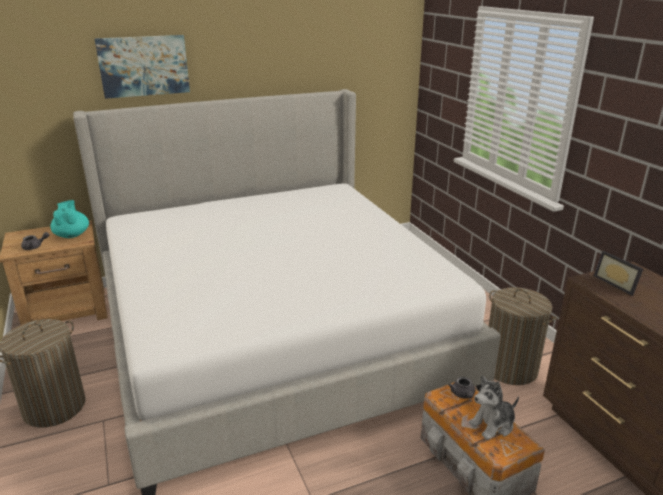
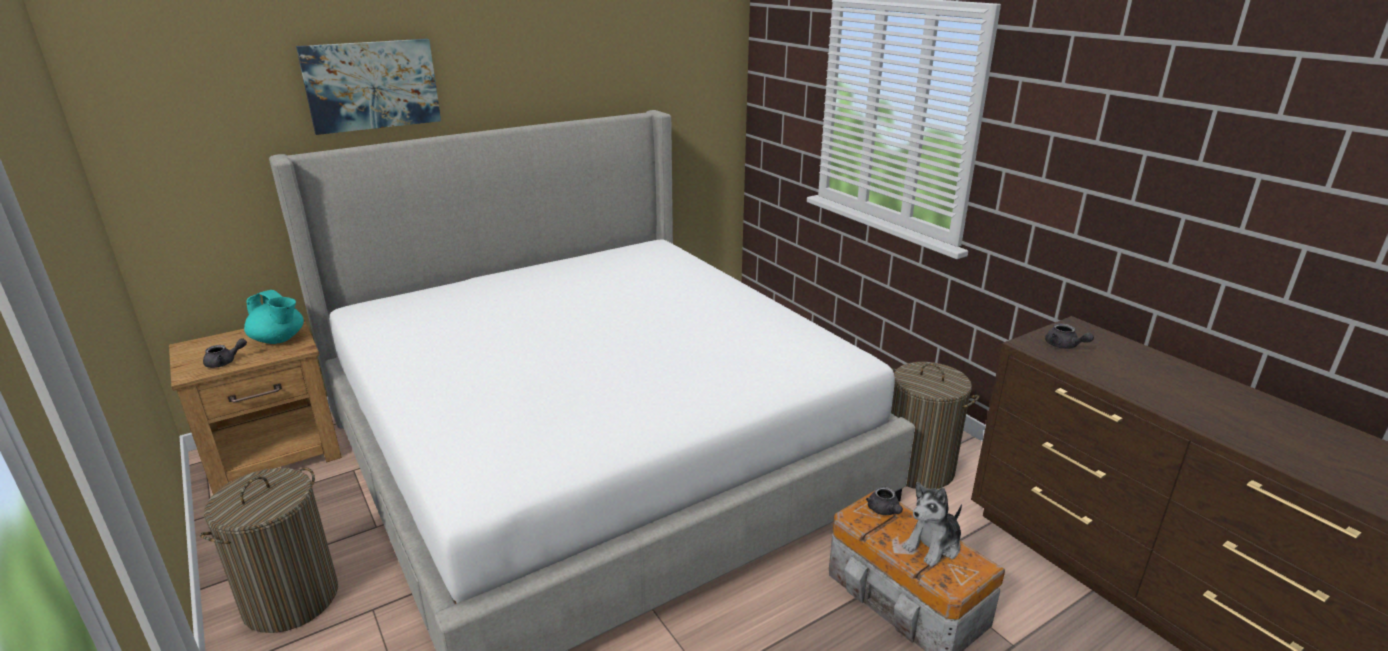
camera: 10 degrees left, 0 degrees up
turquoise teapot [50,200,89,238] -> turquoise teapot turned 150 degrees clockwise [244,290,304,344]
picture frame [593,251,643,296] -> grey teapot [1045,323,1094,349]

